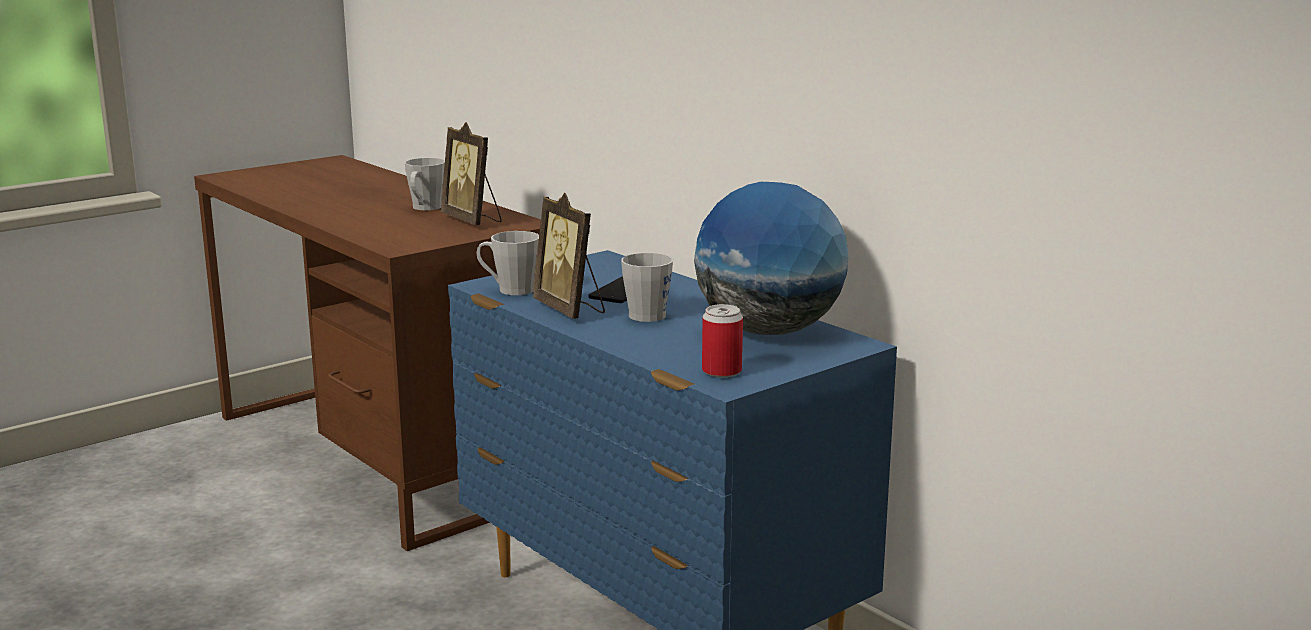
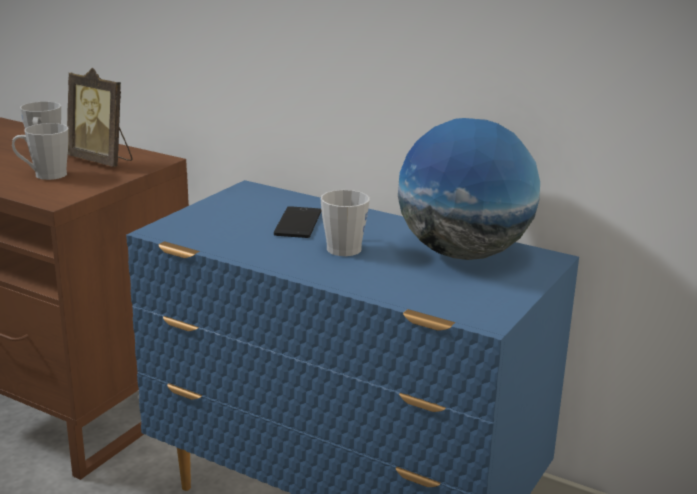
camera: 20 degrees left, 5 degrees up
grey mug [476,231,539,295] -> grey mug moved to [12,123,69,180]
picture frame [533,193,605,319] -> none
can [702,304,743,378] -> none

